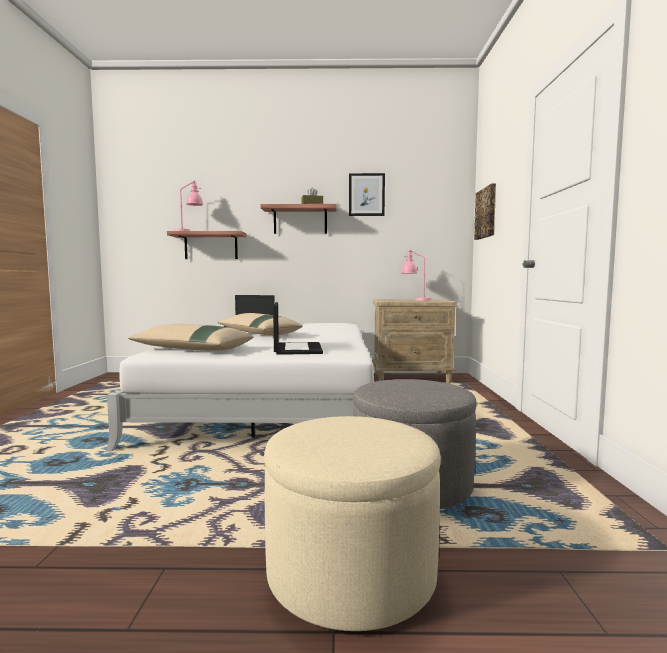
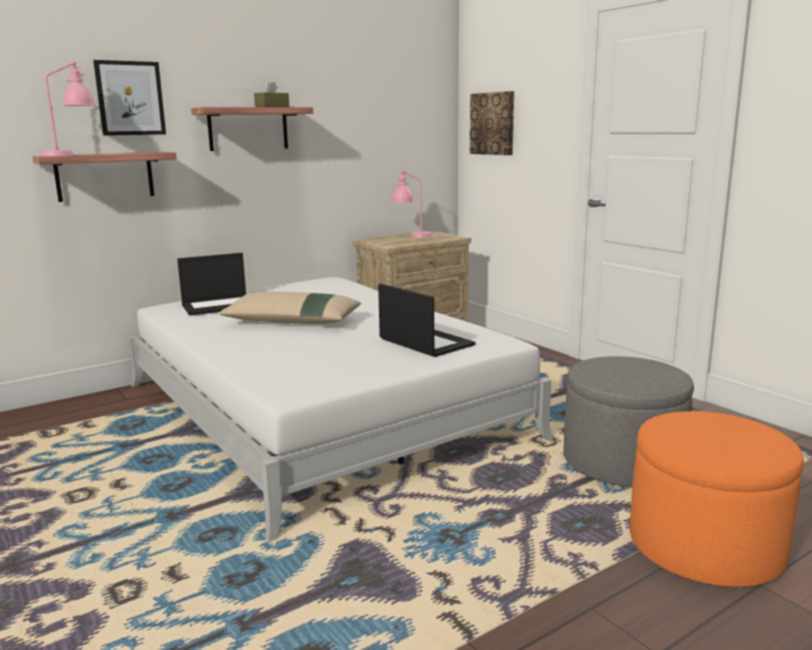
camera: 35 degrees left, 10 degrees up
beige pillow [128,324,253,351] -> none
beige ottoman [264,416,441,631] -> orange ottoman [630,411,804,587]
picture [349,173,385,216] -> picture moved to [93,60,166,136]

